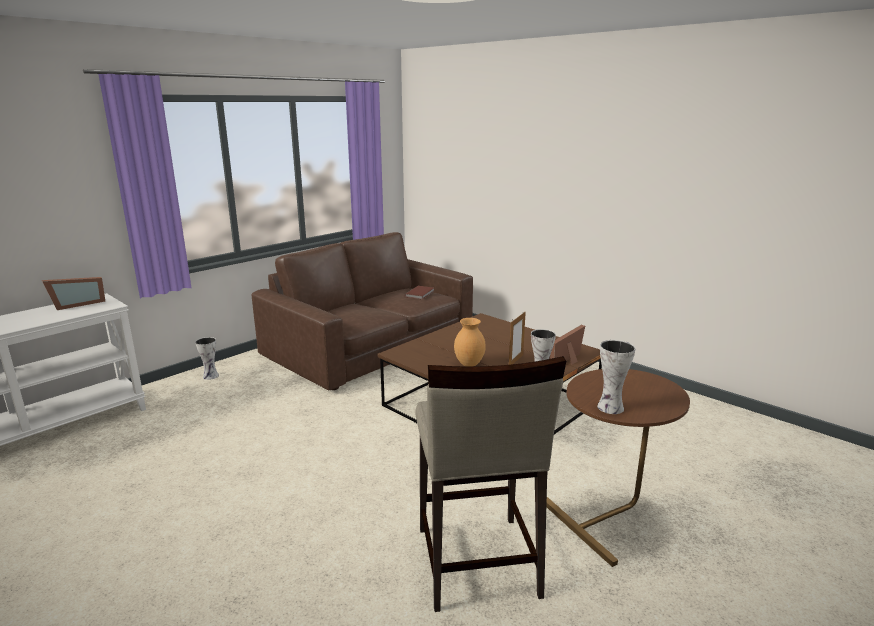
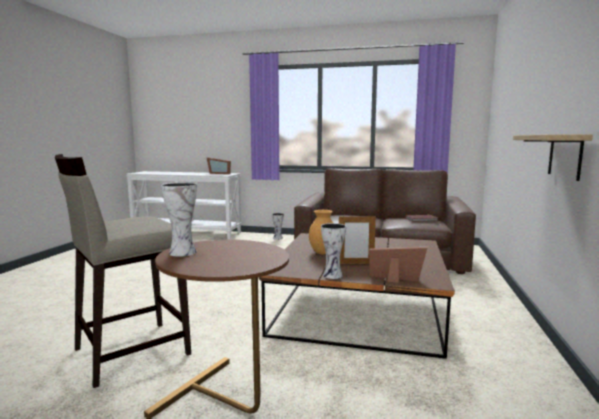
camera: 60 degrees right, 10 degrees down
none -> shelf [513,135,593,181]

